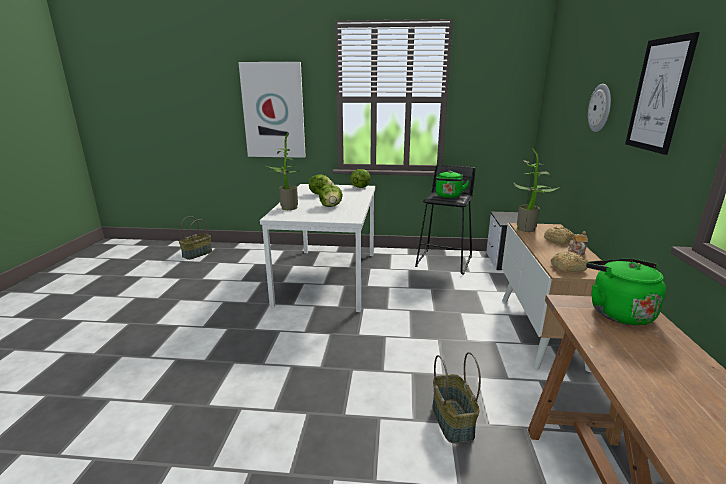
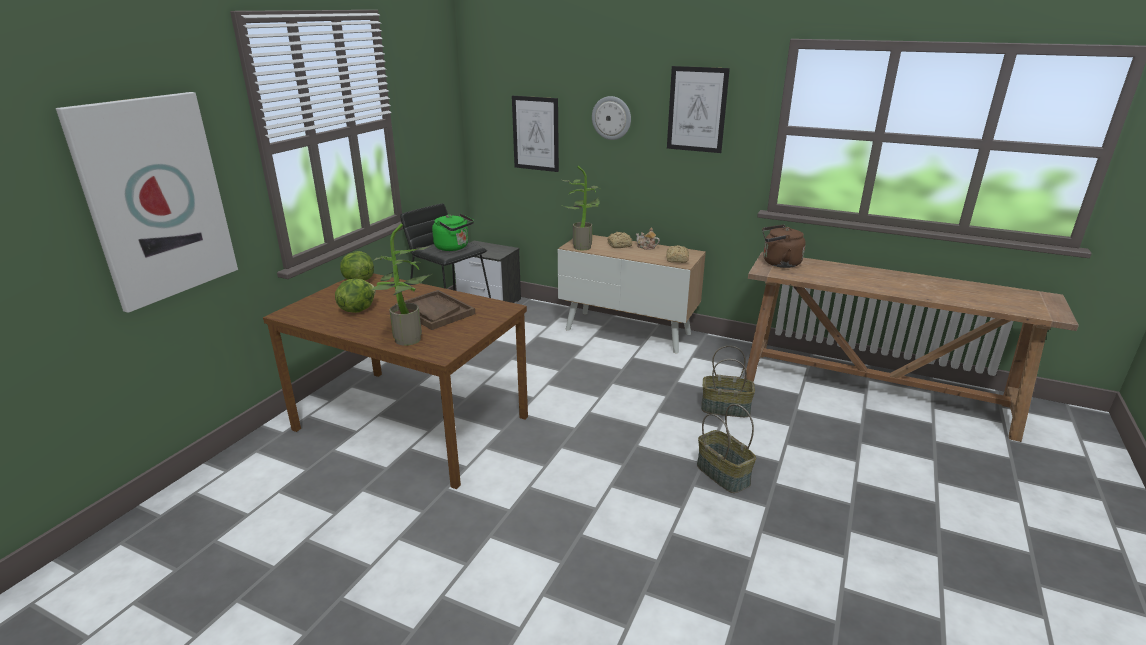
camera: 70 degrees left, 5 degrees up
basket [179,216,212,260] -> basket moved to [697,404,756,493]
white dining table [260,184,375,312] -> brown dining table [263,273,528,489]
lettuce [319,185,343,207] -> brown tray [395,290,475,330]
green kettle [586,258,666,326] -> brown kettle [762,224,806,268]
none -> picture [512,96,559,172]

